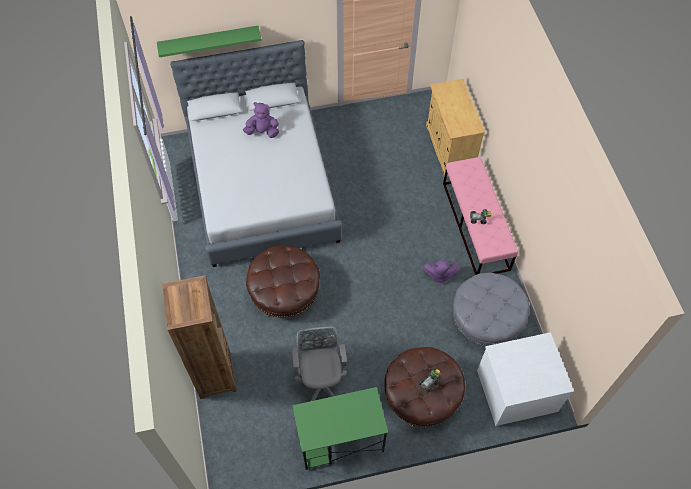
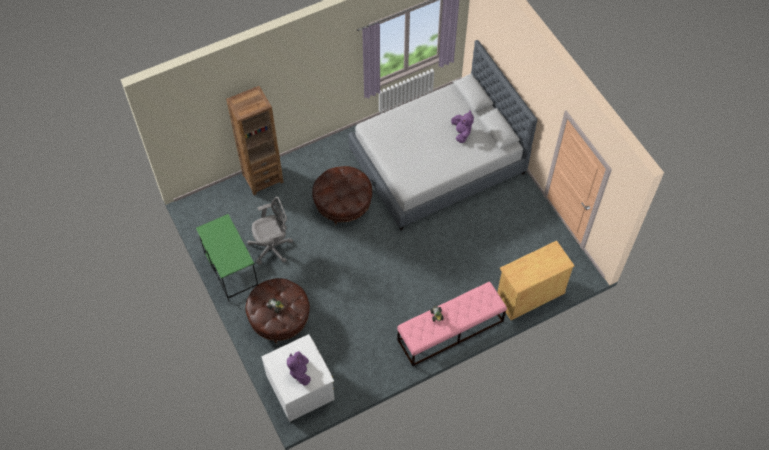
camera: 75 degrees right, 0 degrees up
green shelf [157,26,262,57] -> none
purple plush toy [423,259,460,285] -> purple plush toy moved to [287,351,311,386]
grey ottoman [453,273,530,346] -> none

